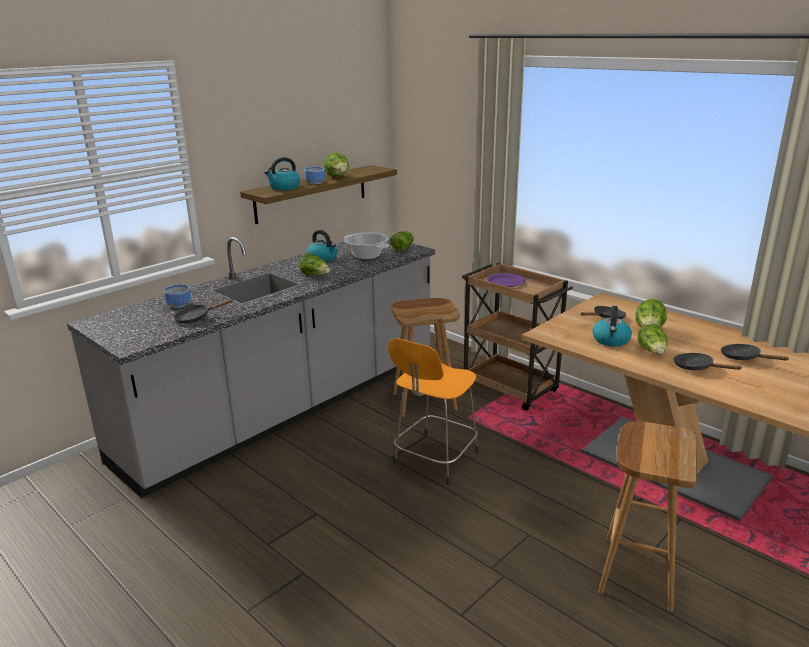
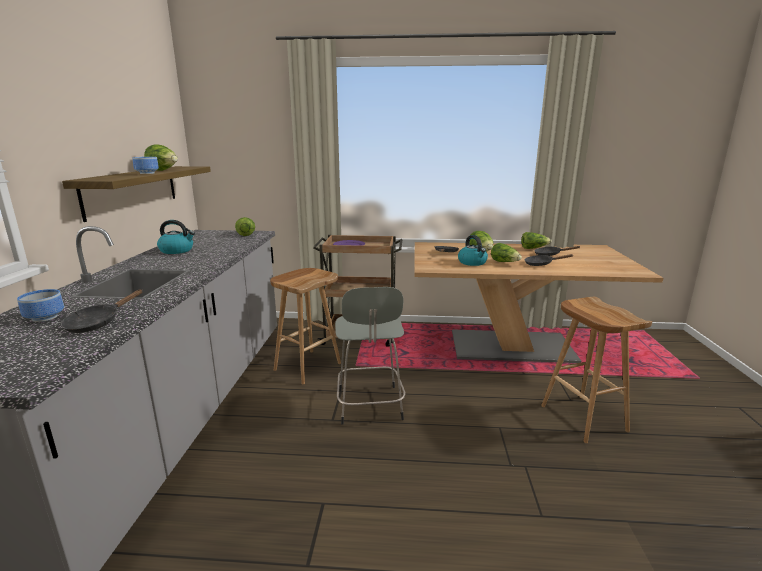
camera: 40 degrees left, 5 degrees down
kettle [264,157,300,190] -> none
lettuce [299,253,330,276] -> lettuce moved to [521,232,551,249]
cooking pot [344,232,389,259] -> none
orange stool [388,338,479,485] -> grey stool [335,287,405,425]

